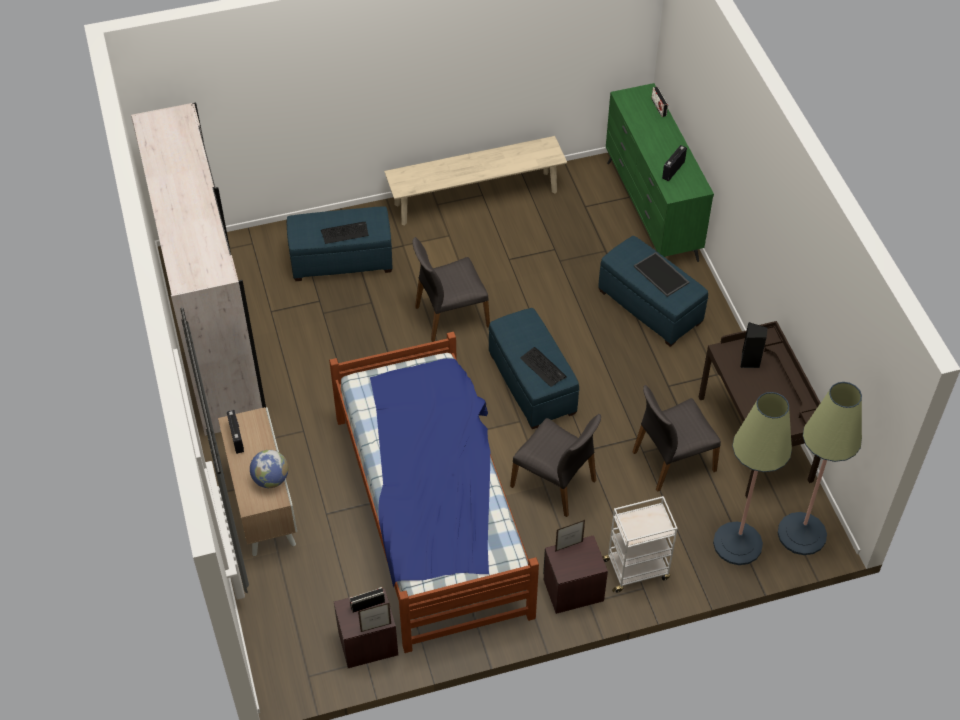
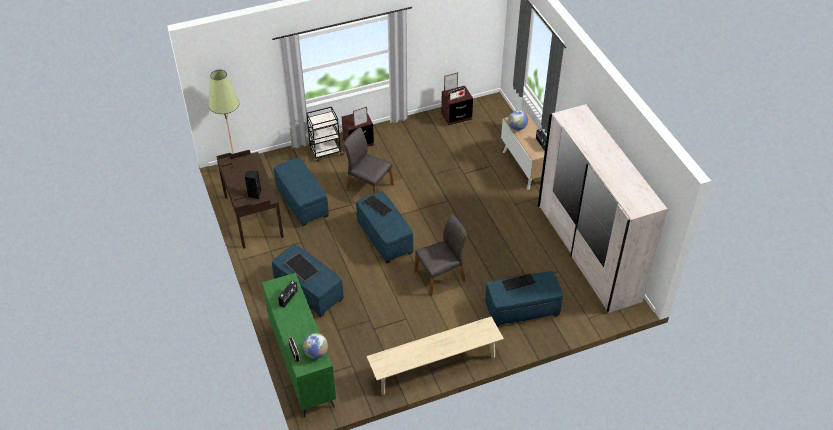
camera: 175 degrees right, 5 degrees down
bed [329,332,539,653] -> none
white cart [602,496,678,593] -> black cart [306,107,344,162]
grey chair [632,385,721,492] -> blue ottoman [274,157,329,227]
floor lamp [713,392,792,565] -> none
none -> globe [302,333,328,359]

